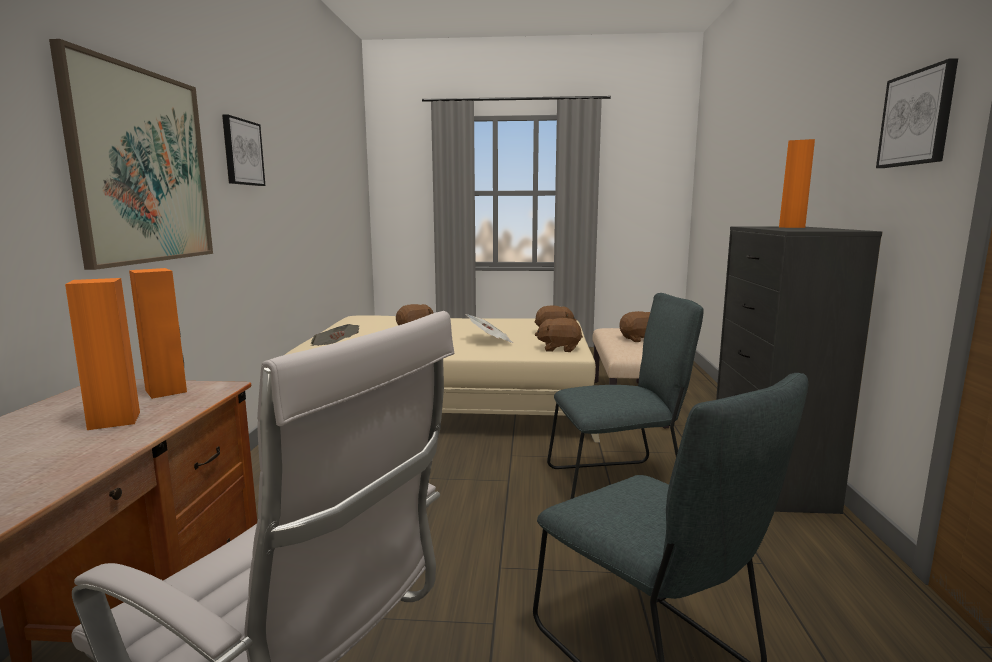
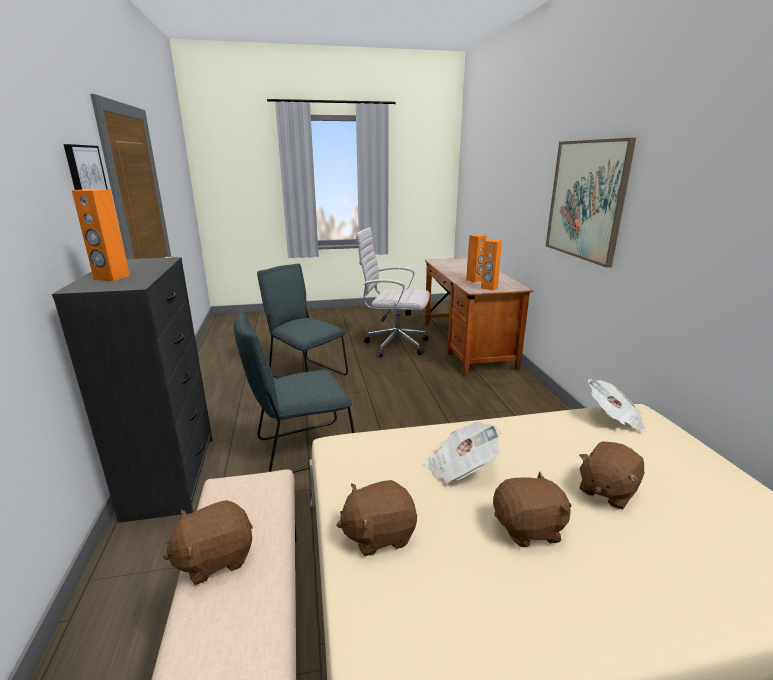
camera: 165 degrees right, 10 degrees up
picture [222,114,265,186] -> none
brown plush toy [535,318,583,352] -> brown plush toy moved to [493,472,571,547]

